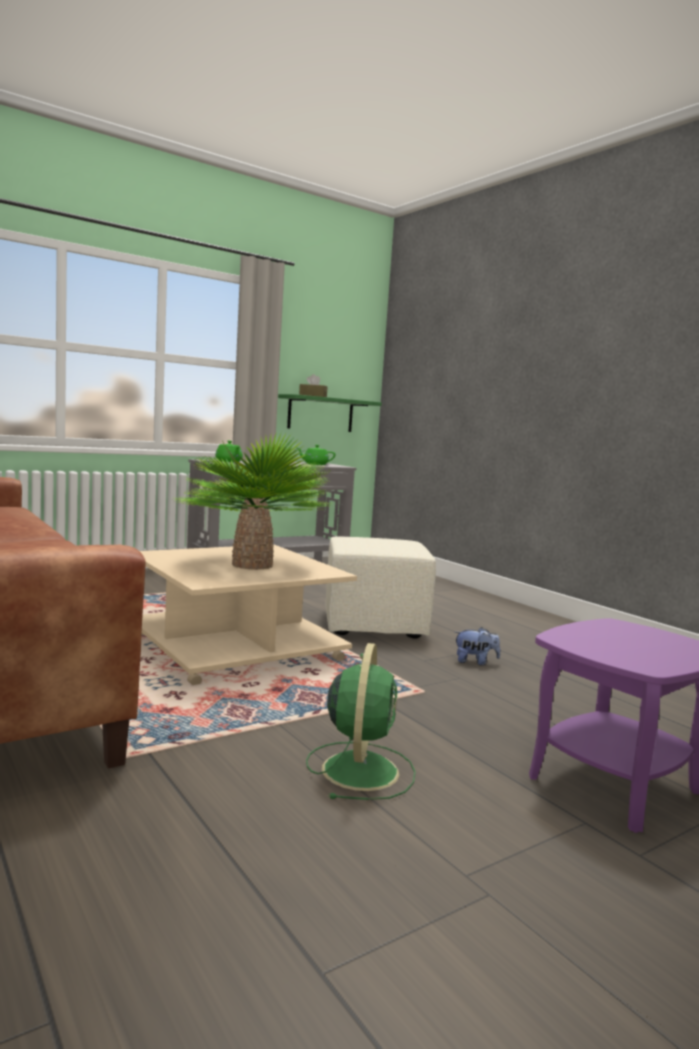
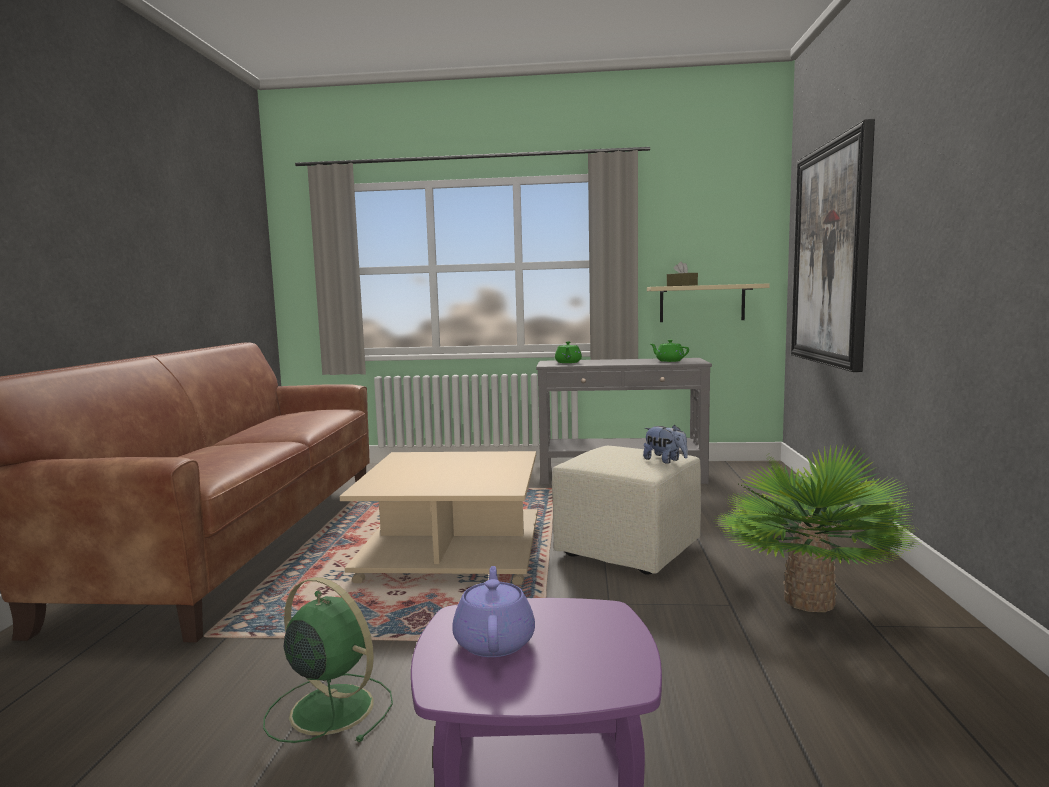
camera: 40 degrees right, 0 degrees up
potted plant [172,432,333,570] -> potted plant moved to [715,443,920,612]
green shelf [278,394,382,432] -> beige shelf [647,283,770,322]
green fan [306,643,416,800] -> green fan turned 105 degrees counterclockwise [263,577,393,743]
plush toy [454,627,500,665] -> plush toy moved to [643,425,688,464]
none -> purple teapot [452,566,535,657]
none -> picture [791,119,875,372]

